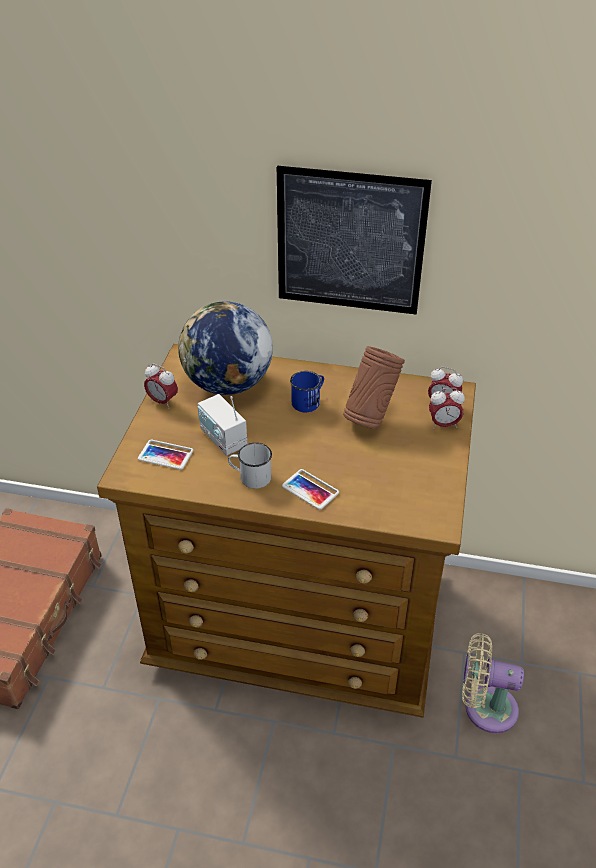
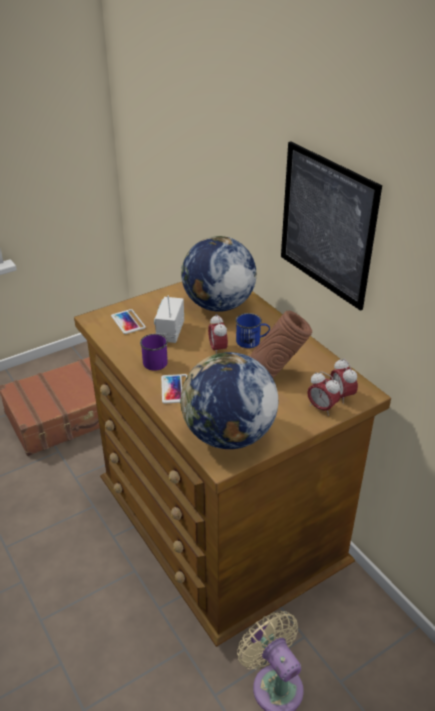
camera: 45 degrees right, 5 degrees down
alarm clock [144,364,178,409] -> alarm clock moved to [208,314,228,354]
white mug [228,443,272,489] -> purple mug [140,334,168,371]
none -> globe [180,352,278,449]

